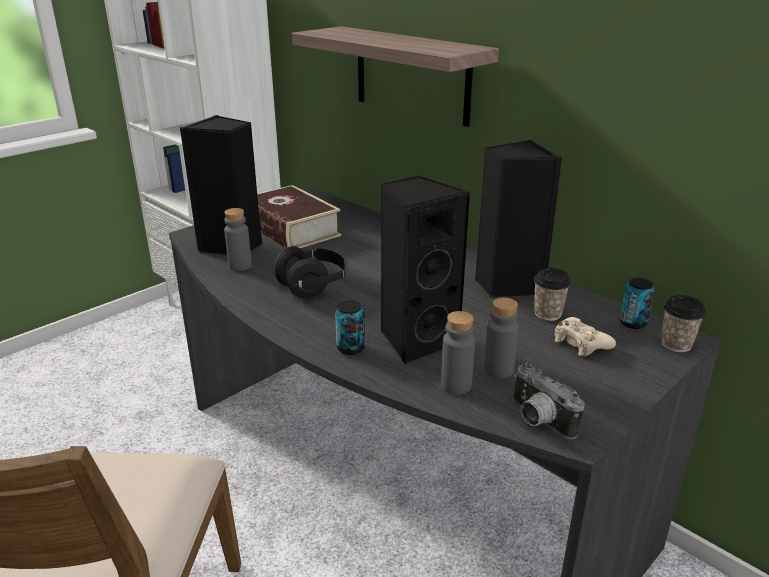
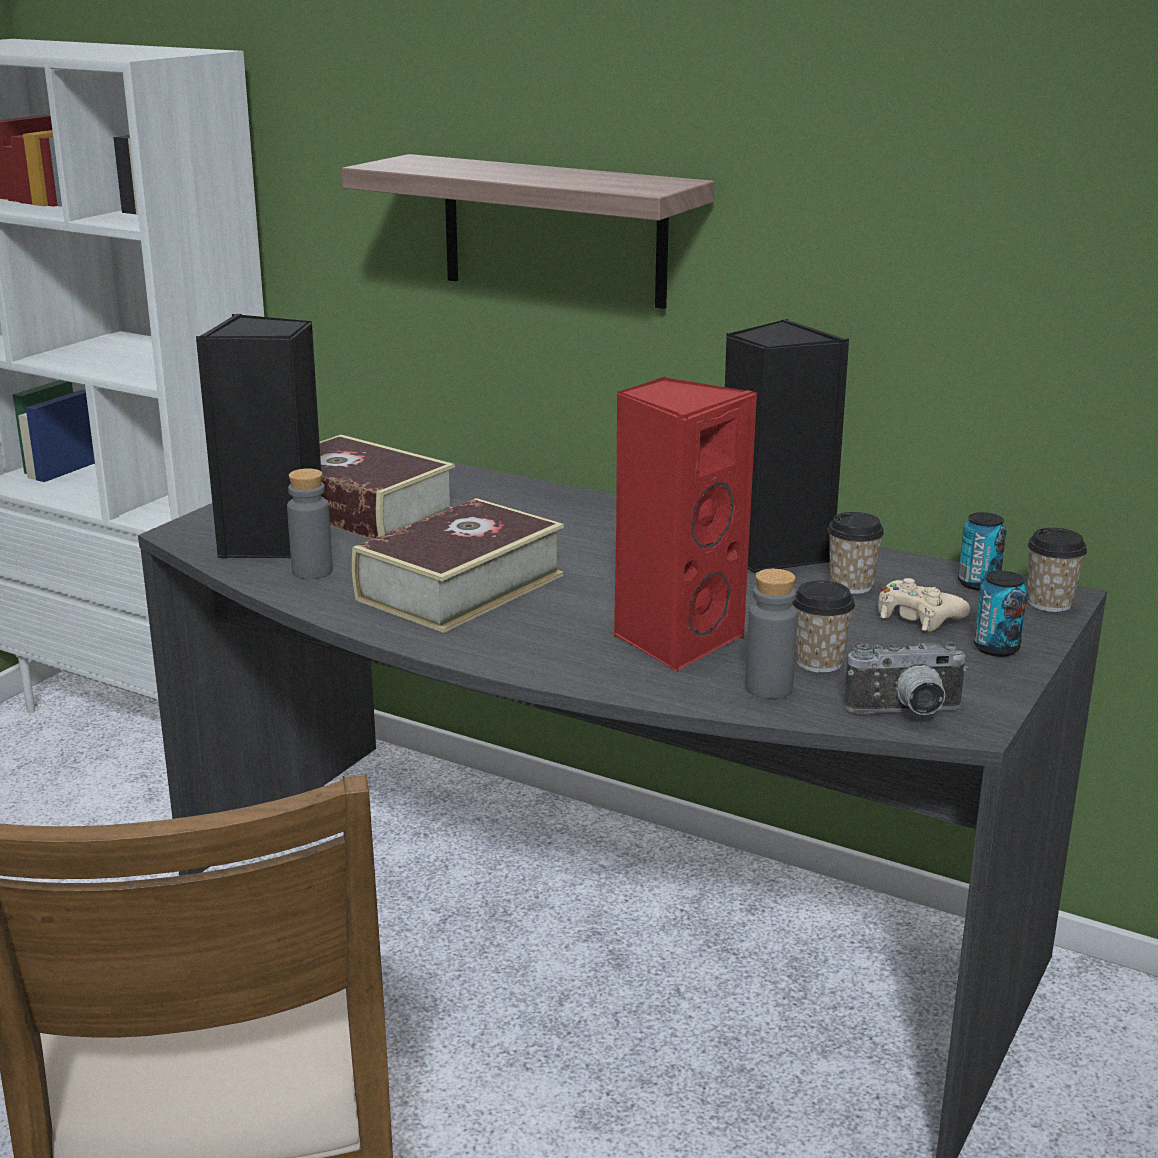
camera: 15 degrees left, 5 degrees down
black headphones [274,246,347,298] -> book [352,498,564,633]
can [335,300,365,355] -> can moved to [974,571,1027,657]
black speaker [380,175,470,365] -> red speaker [613,377,757,672]
grey bottle [484,297,519,378] -> cup [792,580,855,673]
camera [513,361,585,439] -> camera turned 45 degrees counterclockwise [844,642,968,715]

